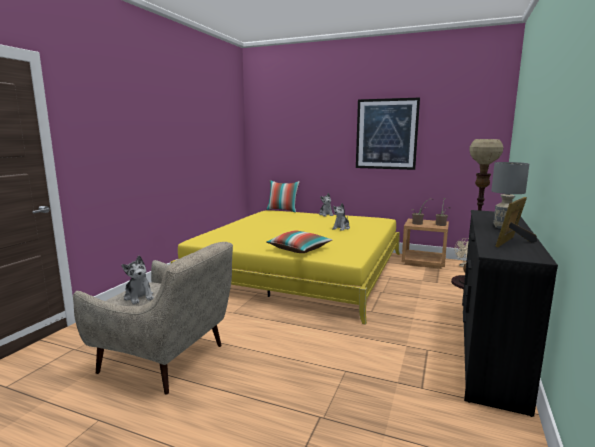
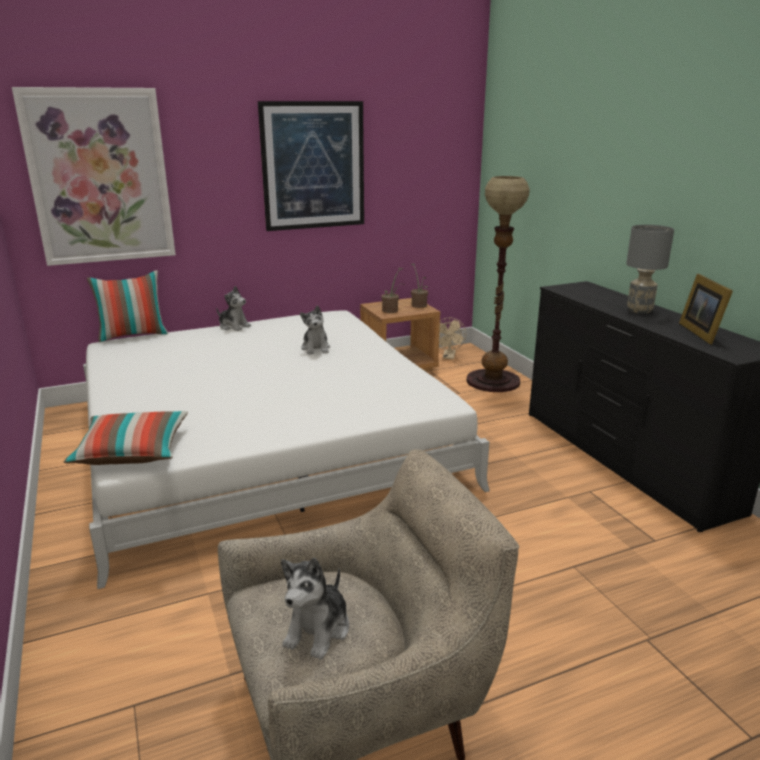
camera: 45 degrees left, 10 degrees up
plush toy [122,256,154,304] -> plush toy turned 105 degrees clockwise [281,558,349,660]
yellow bed [171,210,400,325] -> white bed [83,310,490,589]
pillow [267,230,332,253] -> pillow moved to [64,411,188,465]
none -> picture [12,87,176,266]

